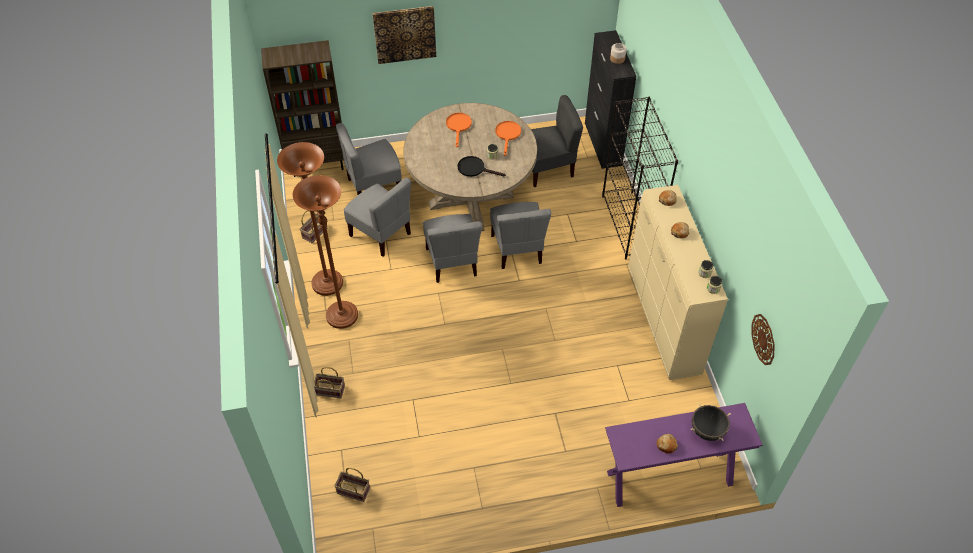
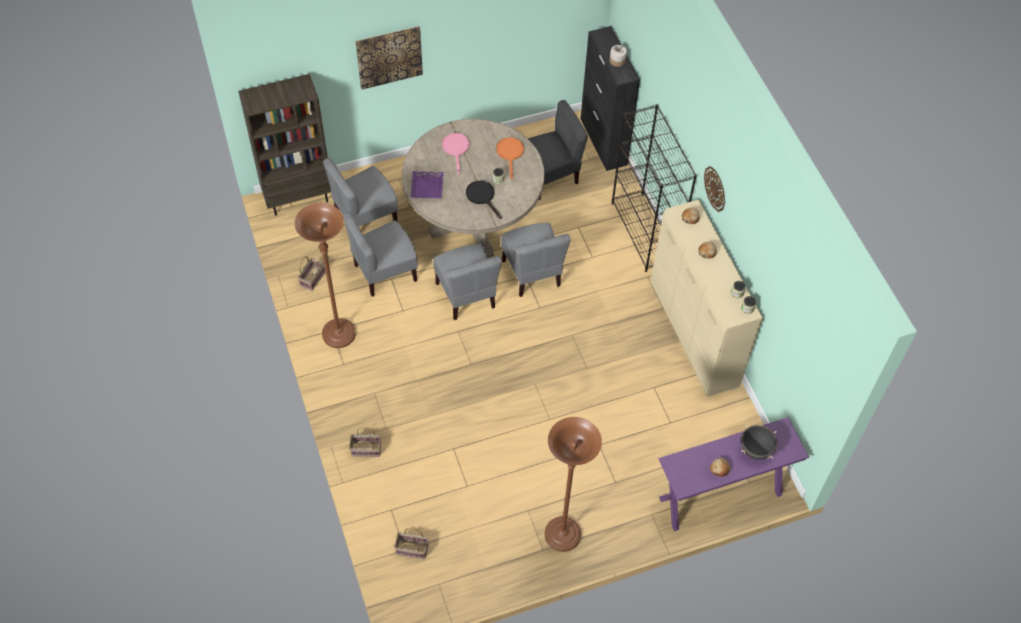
camera: 10 degrees left, 5 degrees up
brown floor lamp [293,175,358,329] -> brown floor lamp moved to [545,417,602,552]
grey chair [344,178,411,257] -> grey chair turned 120 degrees clockwise [343,212,418,296]
orange frying pan [446,113,472,147] -> pink frying pan [442,133,469,174]
black frying pan [458,156,506,177] -> black frying pan turned 45 degrees clockwise [466,181,502,219]
wall clock [752,314,775,365] -> wall clock moved to [704,166,725,212]
none -> purple tray [410,171,444,199]

